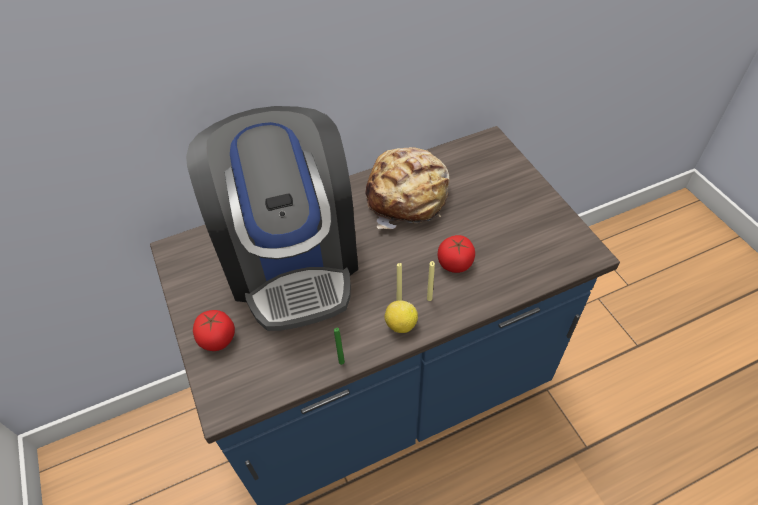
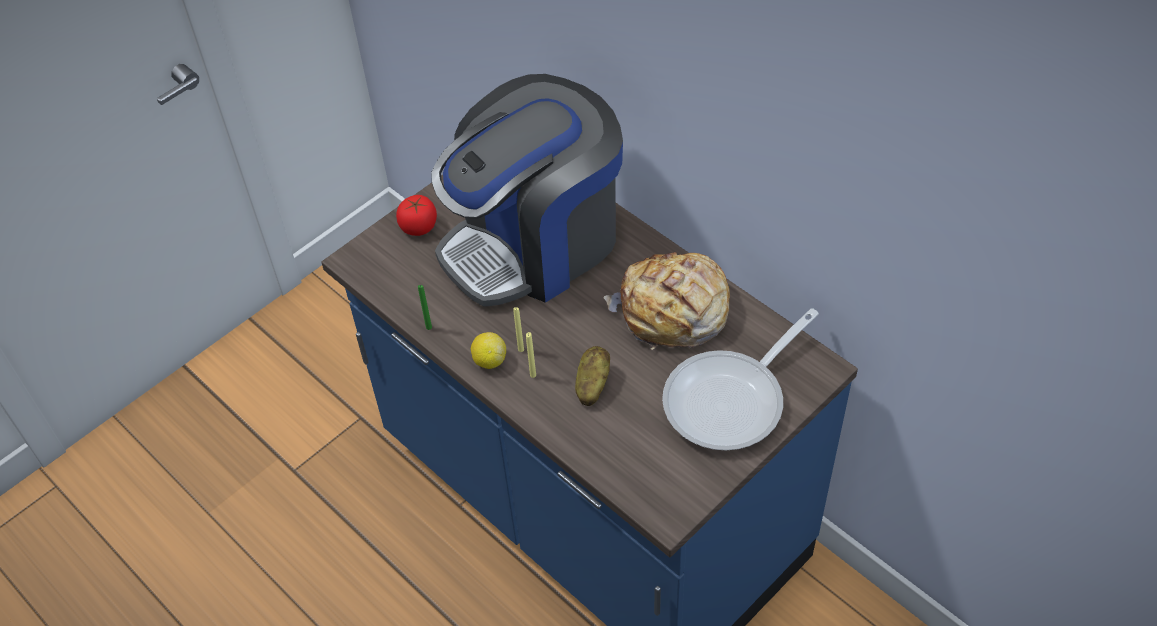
camera: 70 degrees right, 0 degrees up
tomato [438,235,475,273] -> potato [575,346,610,406]
none -> frying pan [662,308,819,450]

